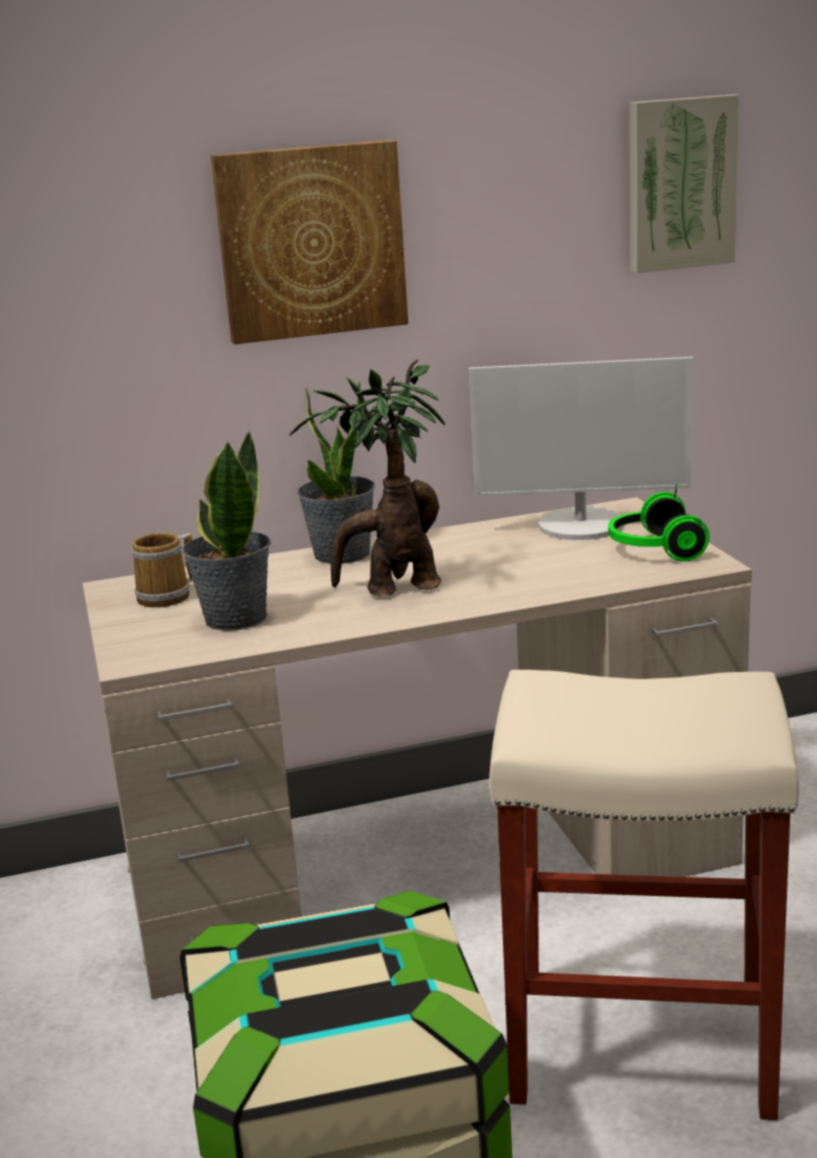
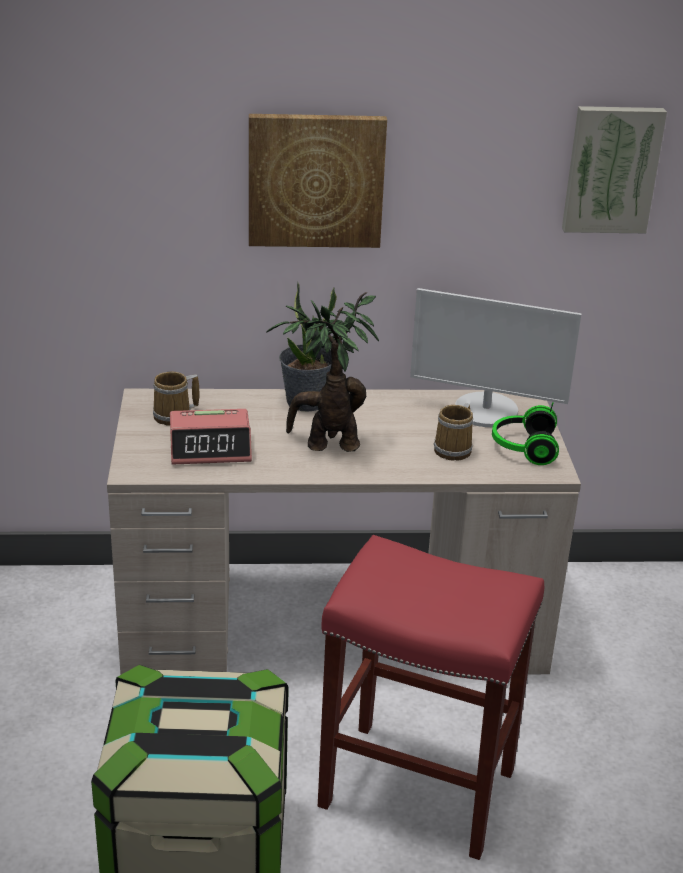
camera: 10 degrees right, 10 degrees up
potted plant [182,431,271,631] -> alarm clock [170,409,252,465]
beige stool [489,670,799,1120] -> red stool [318,535,544,860]
none -> mug [434,403,473,460]

